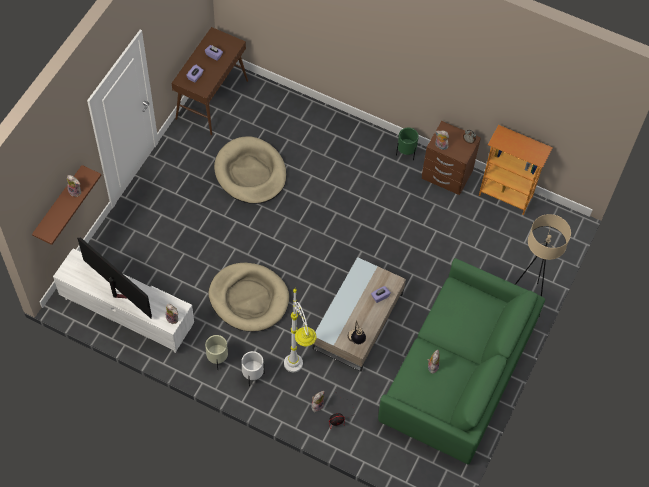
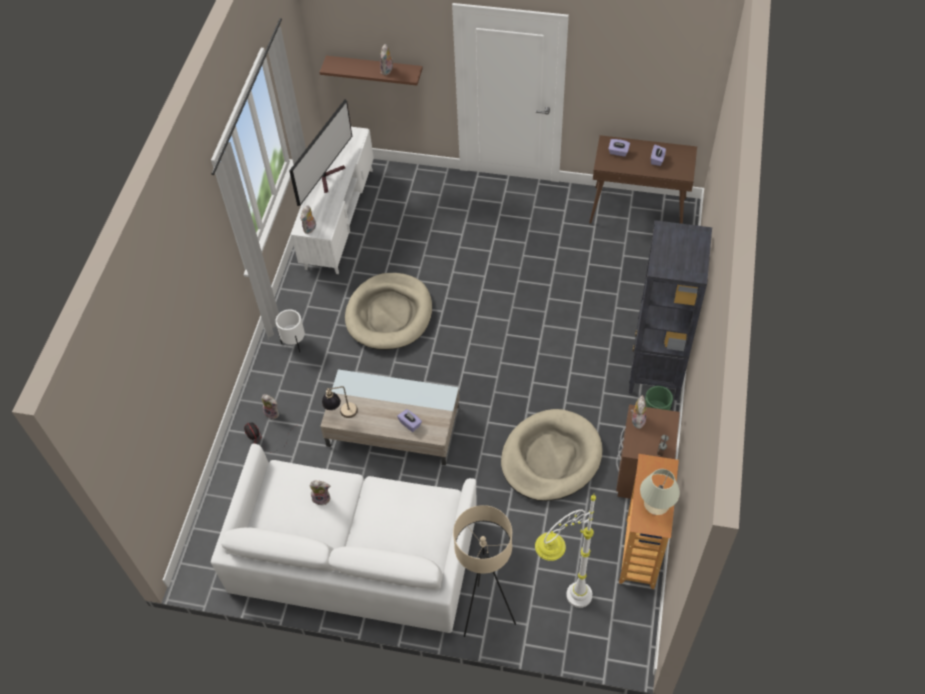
camera: 80 degrees right, 5 degrees down
beige planter [205,335,228,369] -> none
beige dog bed [214,136,287,204] -> beige dog bed moved to [501,409,603,501]
white floor lamp [284,289,316,373] -> white floor lamp moved to [535,495,596,608]
green sofa [378,258,545,464] -> white sofa [211,443,477,633]
none -> black bookcase [628,220,712,400]
none -> beige table lamp [640,469,680,515]

